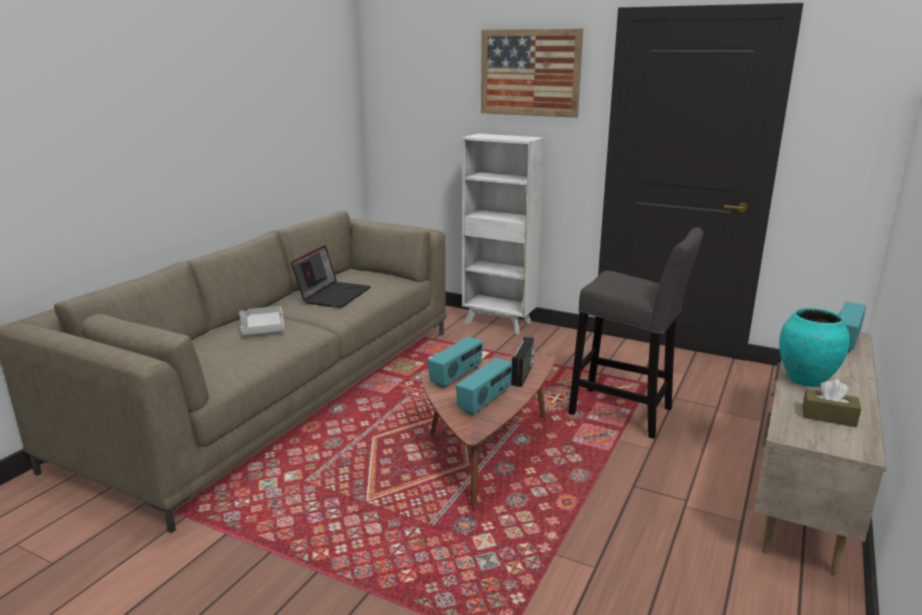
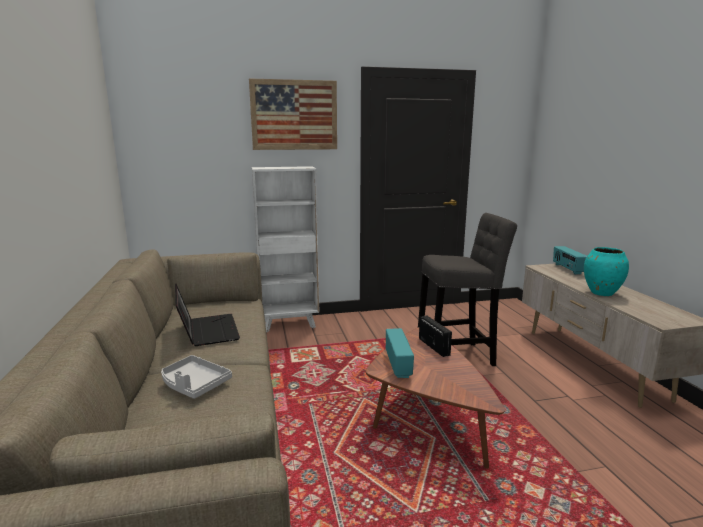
camera: 40 degrees left, 5 degrees down
radio [456,358,512,416] -> none
brown tissue box [802,379,861,427] -> none

